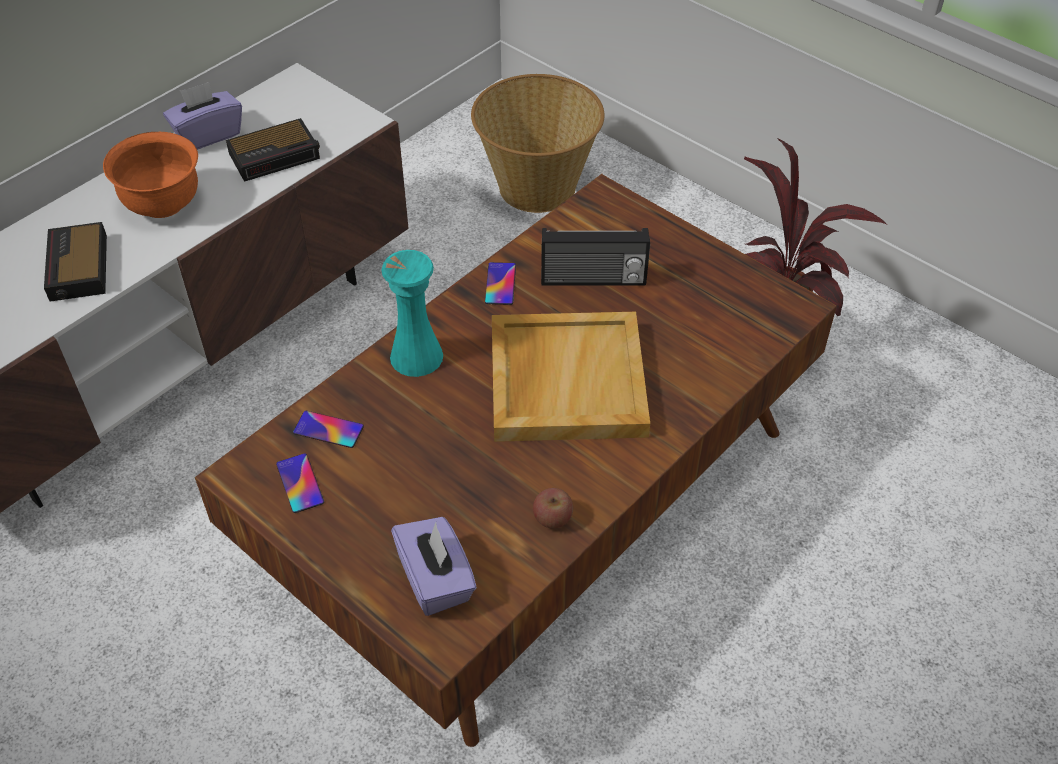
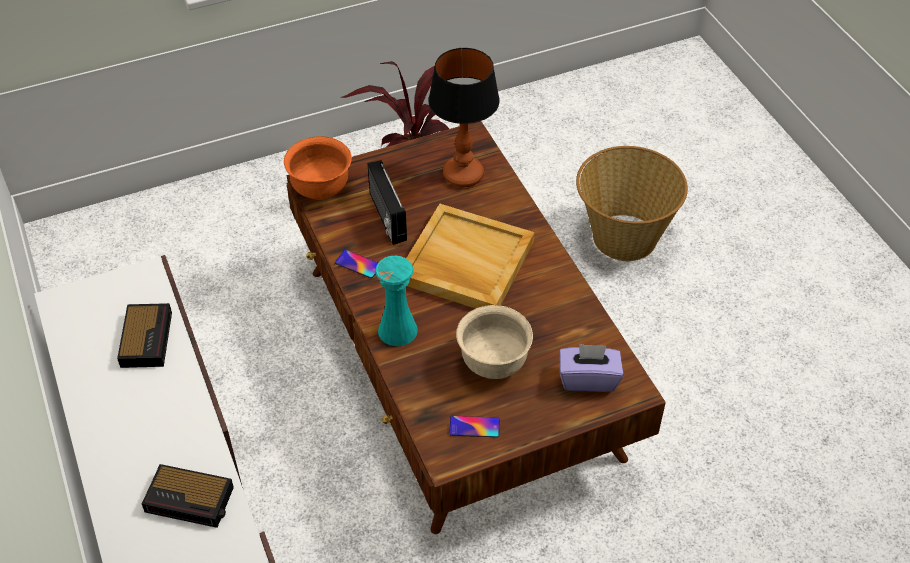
camera: 65 degrees left, 0 degrees up
orange bowl [103,132,198,218] -> orange bowl moved to [284,136,352,200]
purple tissue box [163,82,242,150] -> none
phone [293,411,364,448] -> none
basket [471,74,604,213] -> basket moved to [576,146,688,261]
apple [533,488,573,529] -> none
radio [541,228,650,285] -> radio turned 135 degrees clockwise [368,160,407,245]
none -> table lamp [428,48,500,187]
none -> beige bowl [456,305,533,379]

